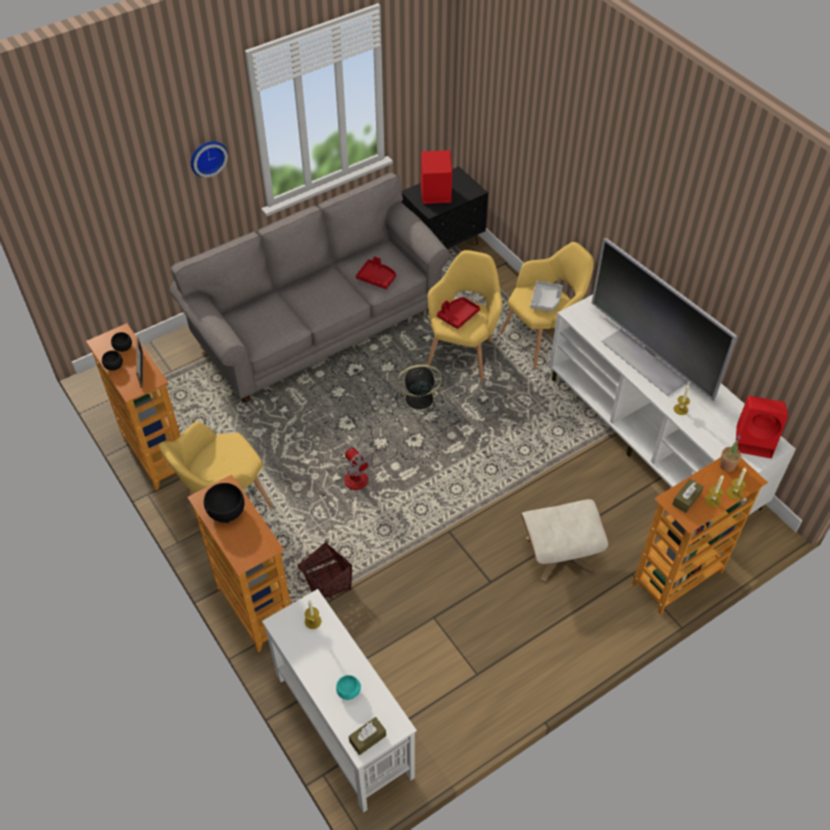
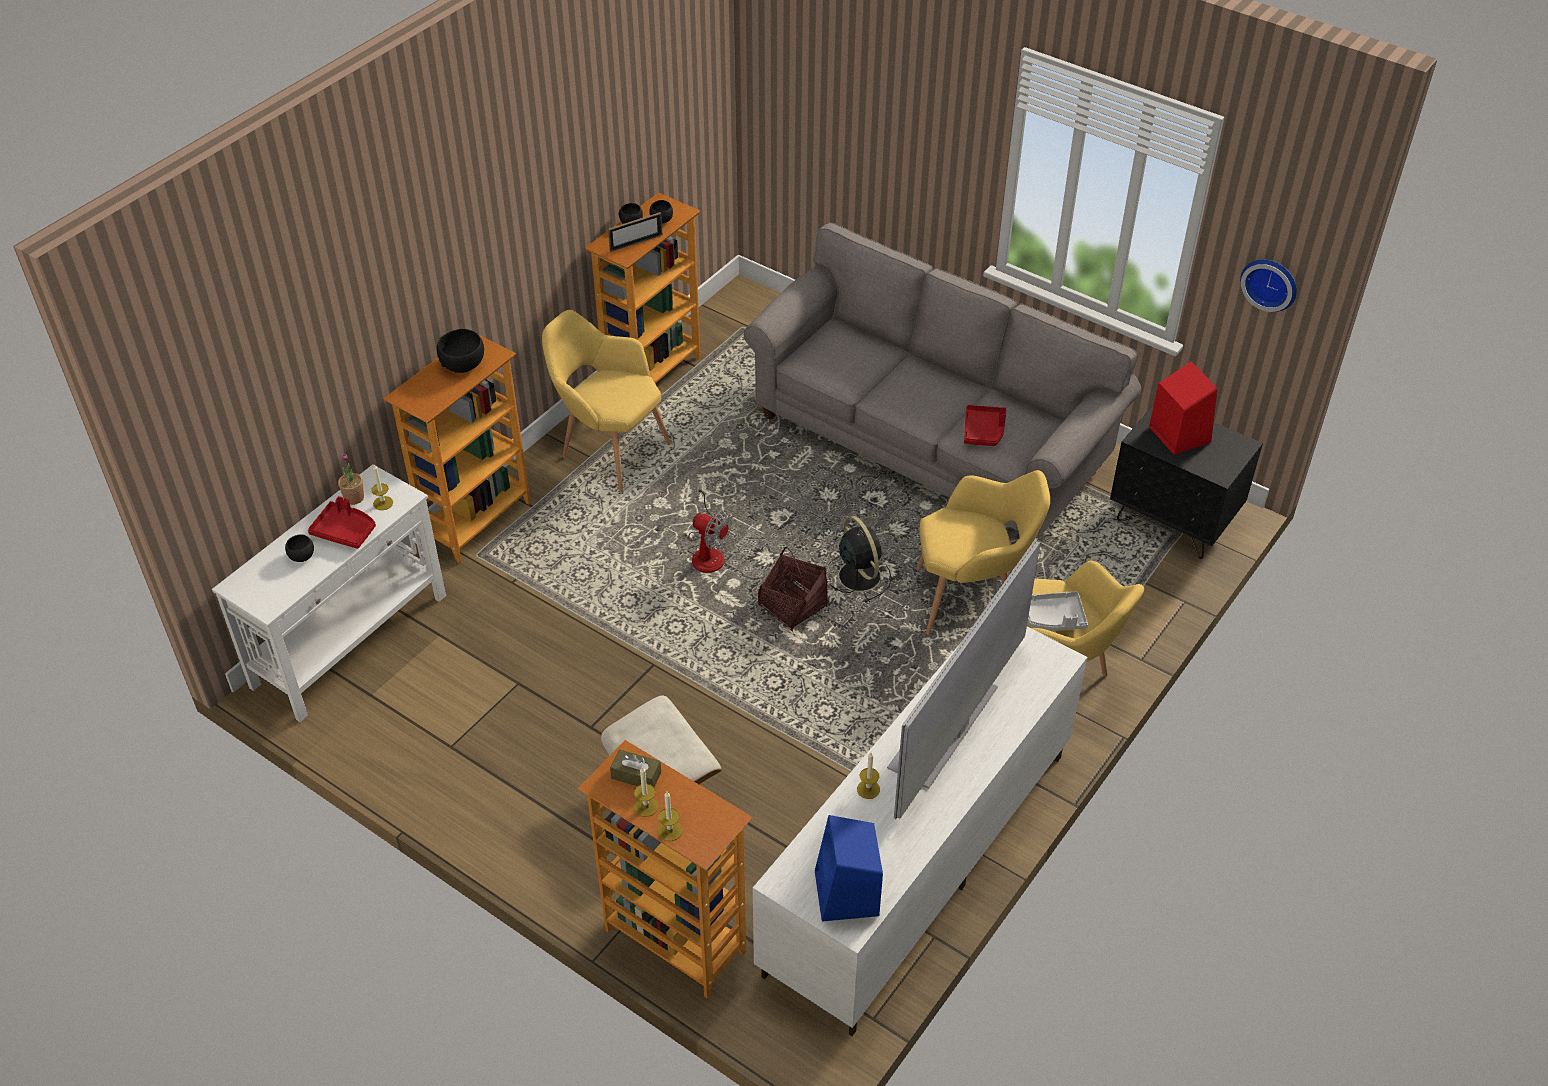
camera: 70 degrees right, 5 degrees down
wall clock [191,141,228,177] -> wall clock moved to [1240,259,1297,312]
basket [298,541,352,599] -> basket moved to [758,547,828,632]
turquoise bowl [336,675,361,700] -> black bowl [285,534,314,562]
fan [344,421,375,490] -> fan turned 90 degrees counterclockwise [687,483,732,573]
brown tissue box [349,717,386,755] -> none
red tray [437,297,480,329] -> red tray moved to [308,496,376,549]
potted plant [719,435,741,472] -> potted plant moved to [338,454,364,505]
red speaker [736,396,788,458] -> blue speaker [815,815,883,922]

